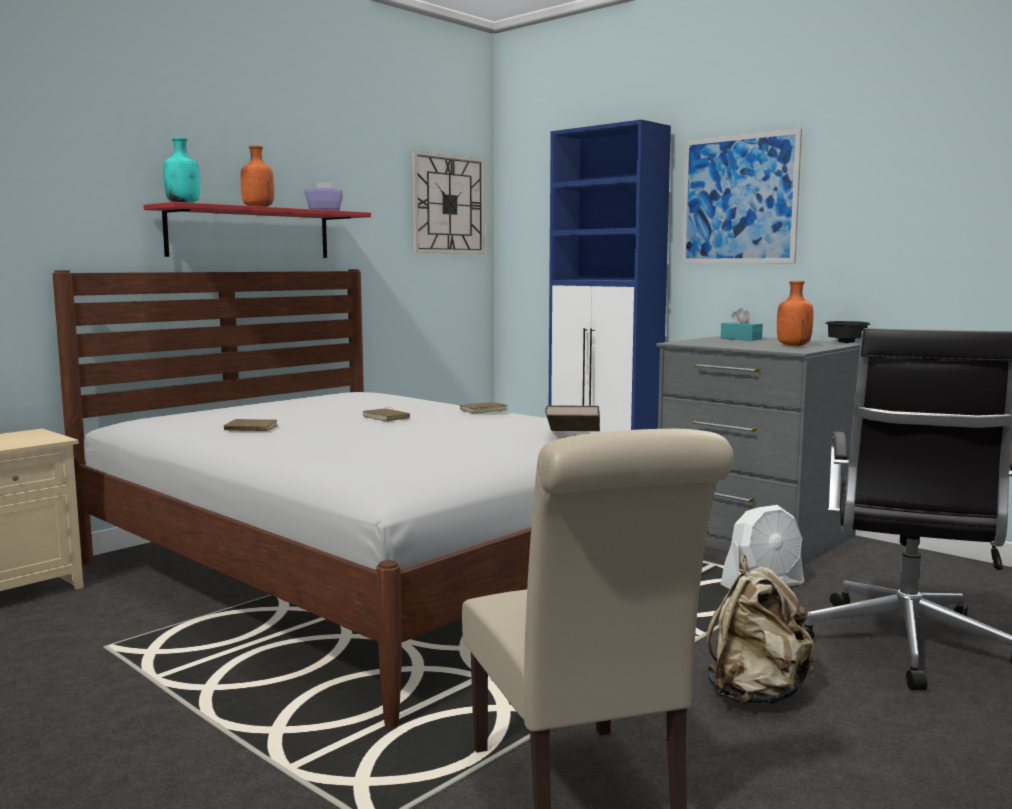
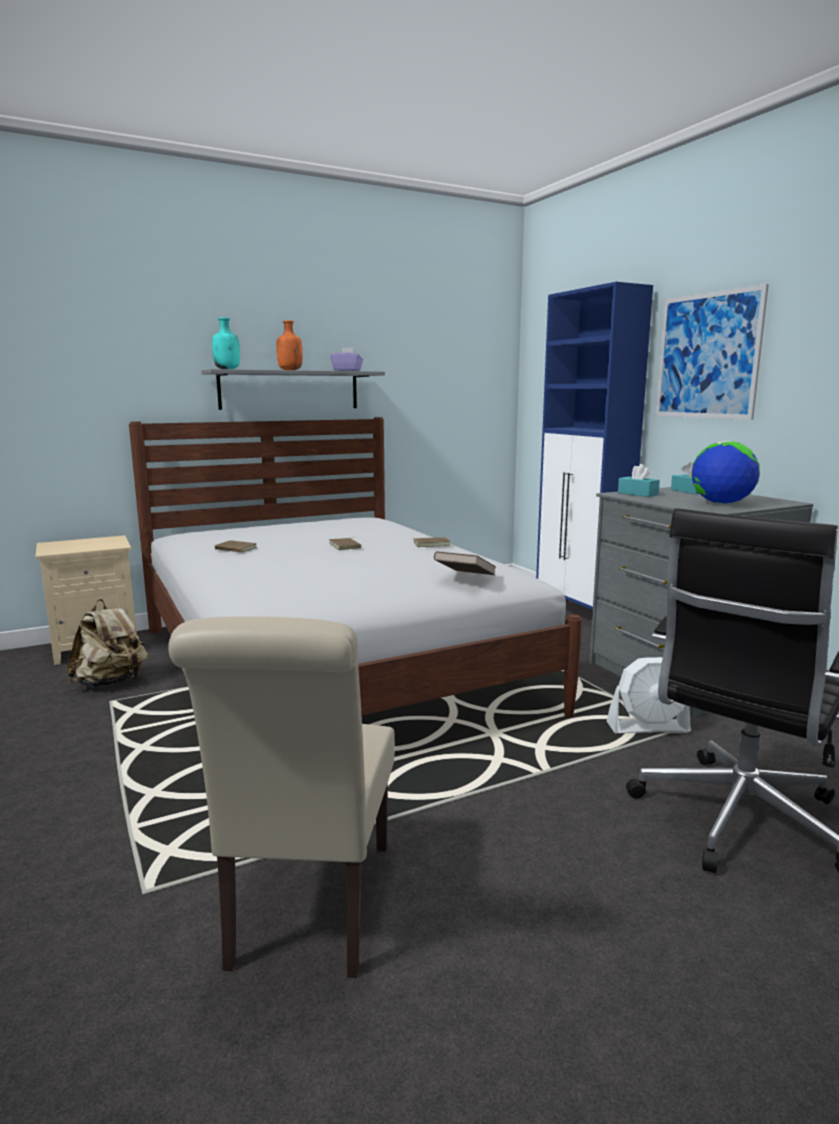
camera: 20 degrees right, 5 degrees up
red shelf [143,202,371,258] -> grey shelf [201,369,385,410]
wall clock [412,151,485,254] -> none
beige backpack [707,555,815,705] -> beige backpack moved to [67,599,148,687]
orange bottle [777,281,813,346] -> globe [692,441,760,504]
black bowl [825,321,870,343] -> none
none -> turquoise tissue box [618,464,660,497]

